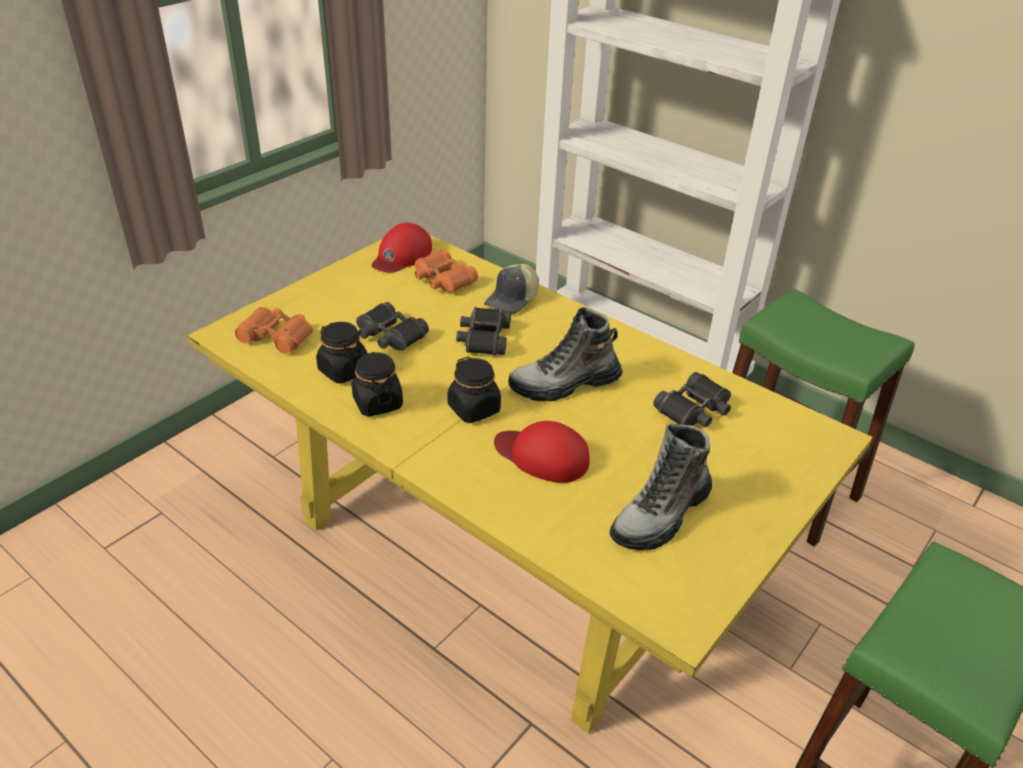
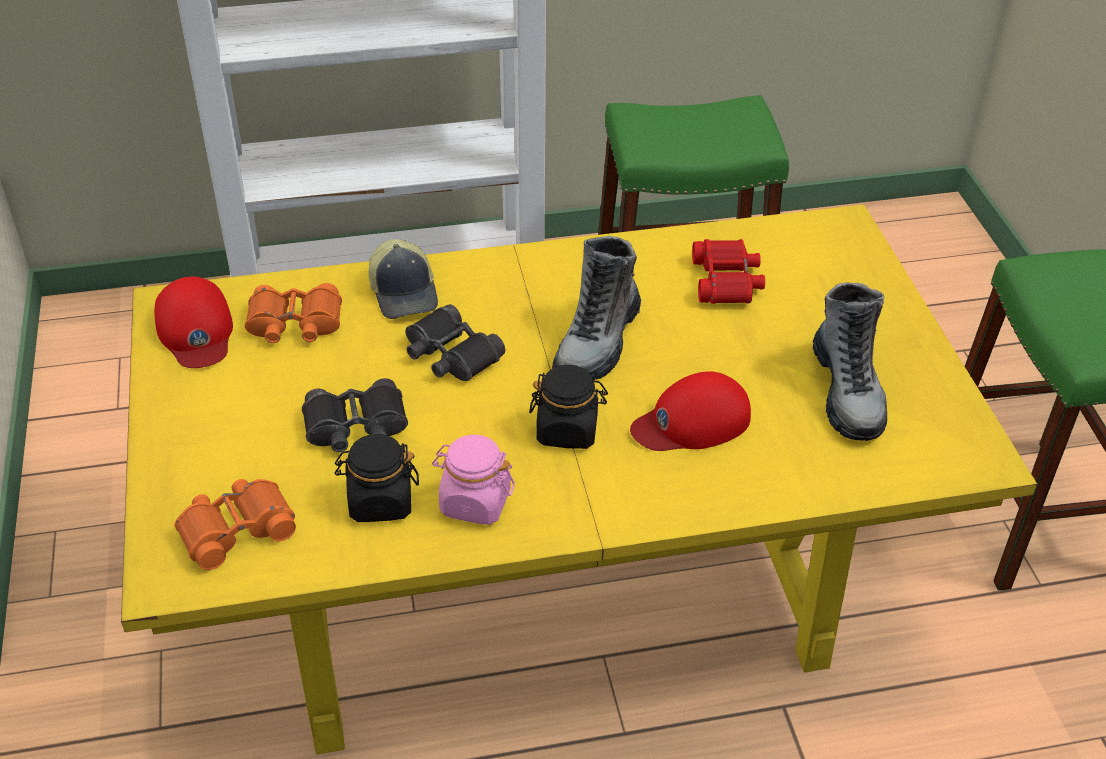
camera: 50 degrees left, 5 degrees up
black jar [351,352,403,417] -> pink jar [432,435,515,525]
black binoculars [653,372,731,427] -> red binoculars [692,239,765,304]

